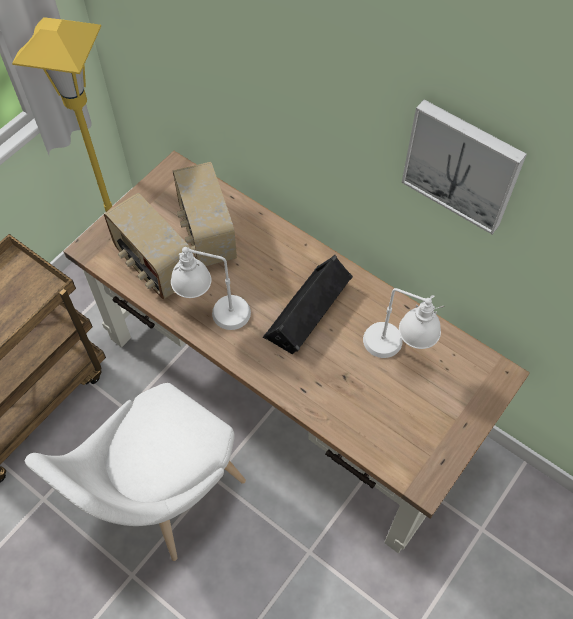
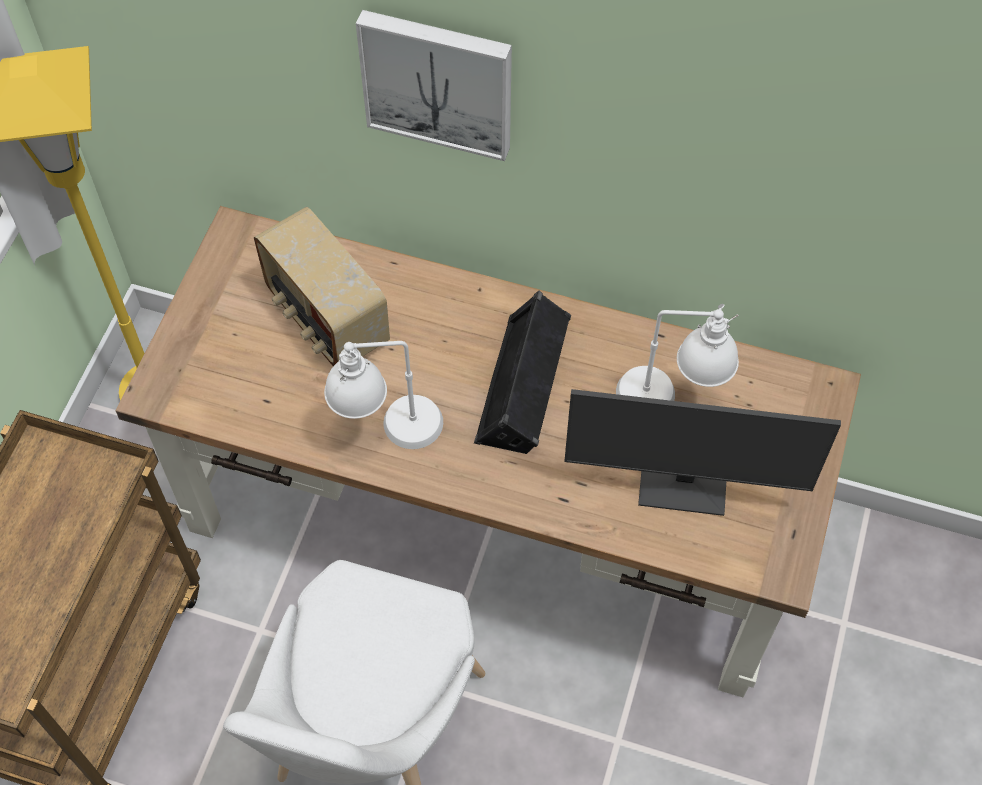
camera: 20 degrees left, 0 degrees up
radio [104,193,191,300] -> none
picture [402,100,527,234] -> picture moved to [356,10,512,161]
none -> monitor [564,389,841,516]

